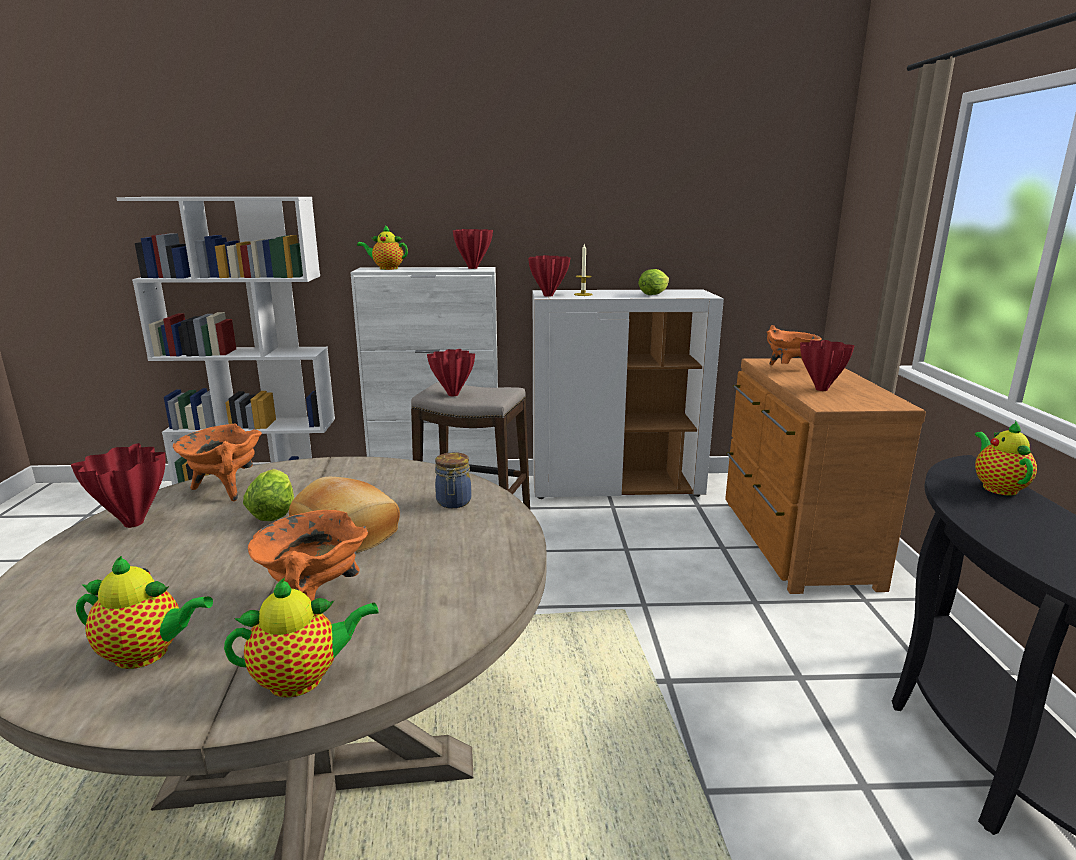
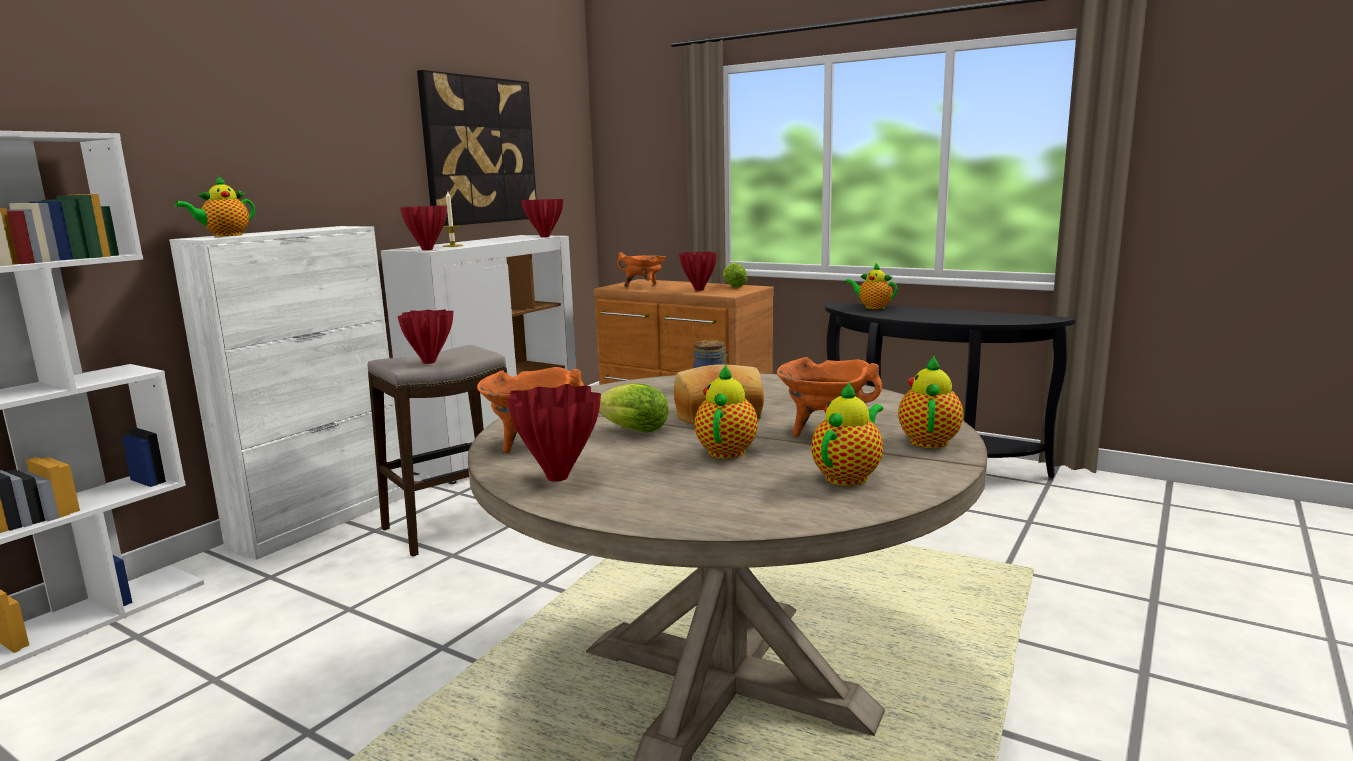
camera: 55 degrees left, 5 degrees down
red vase [453,229,493,269] -> red vase moved to [521,199,564,237]
lettuce [638,269,669,295] -> lettuce moved to [723,262,747,288]
none -> picture [417,70,537,226]
none -> teapot [694,364,758,459]

